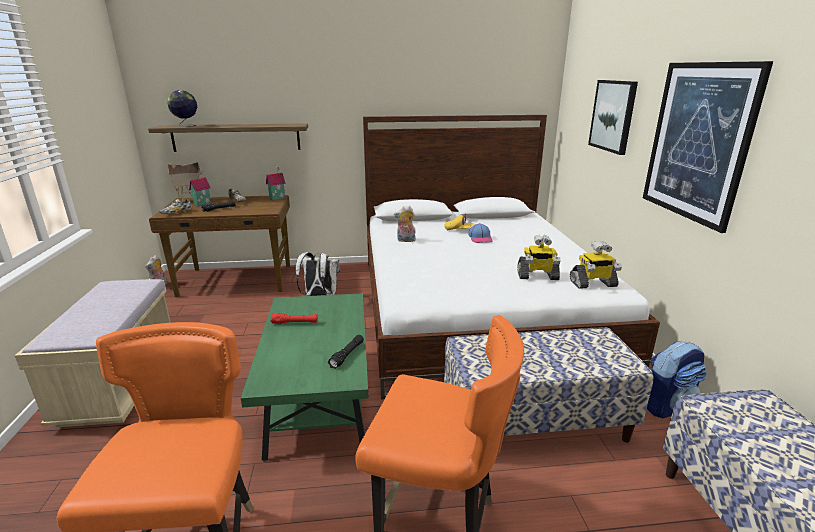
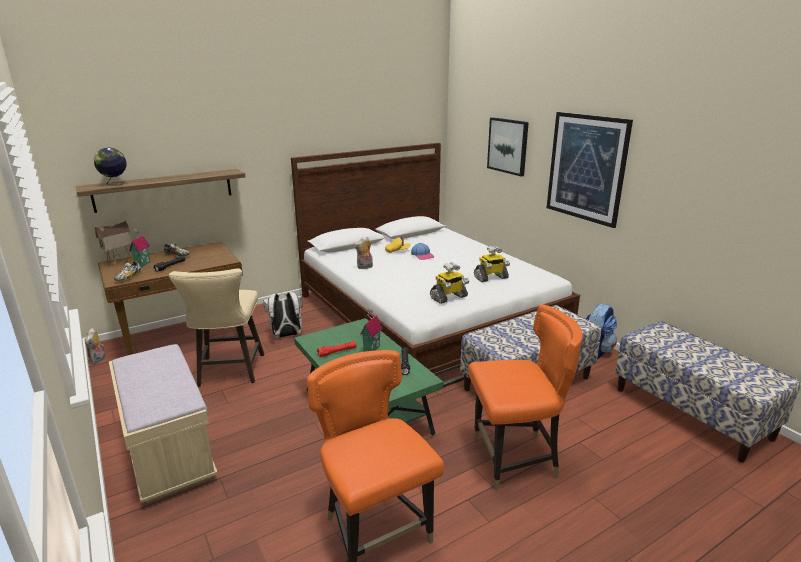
camera: 25 degrees left, 0 degrees up
toy house [266,166,286,200] -> toy house moved to [360,307,383,352]
toy robot [570,241,622,289] -> toy robot moved to [430,262,469,304]
none -> beige stool [169,268,264,387]

